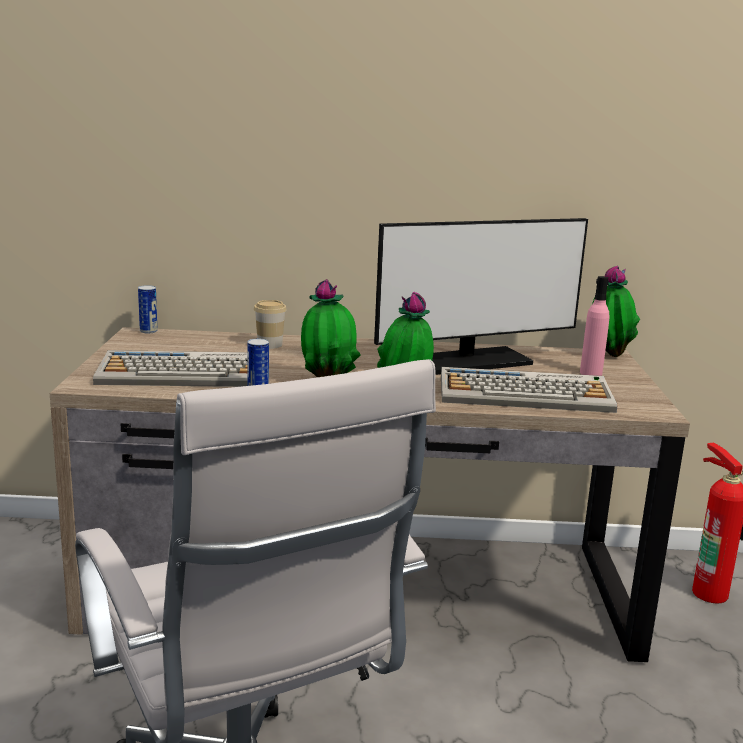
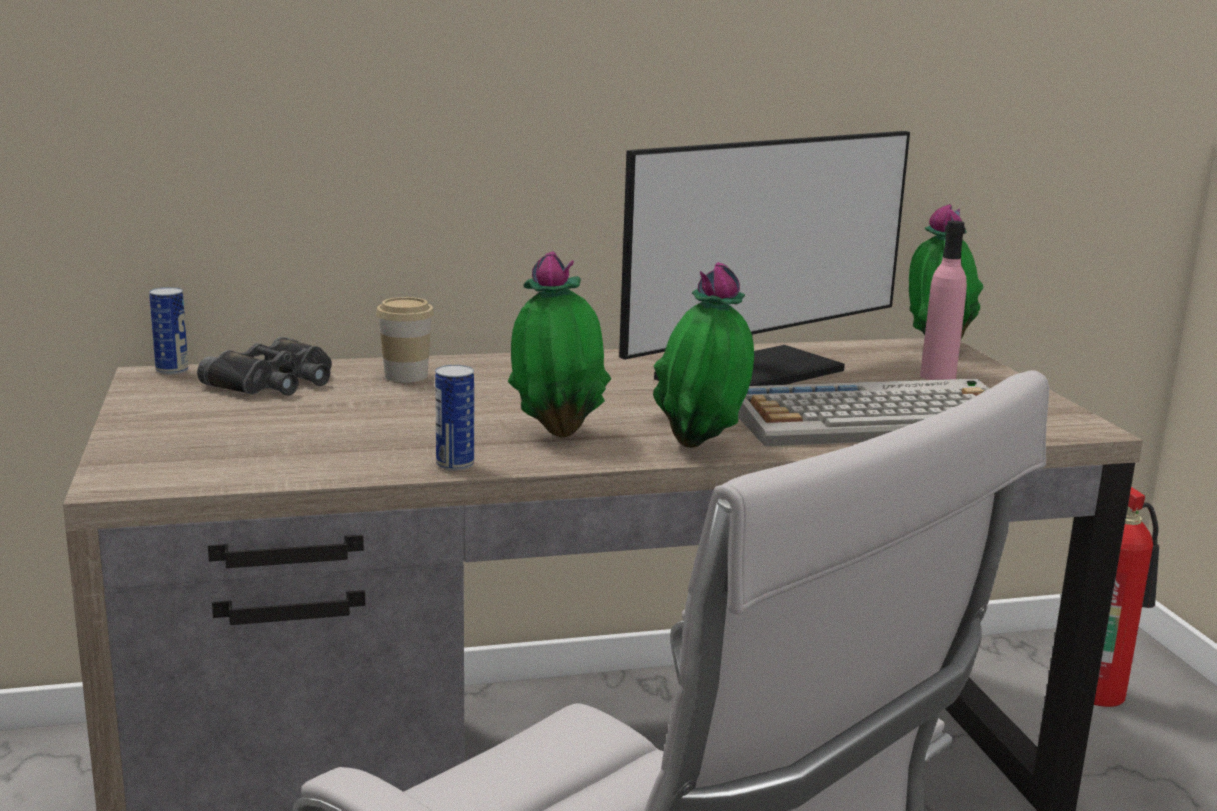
camera: 15 degrees left, 0 degrees up
keyboard [93,350,248,387] -> none
none -> black binoculars [197,337,332,396]

